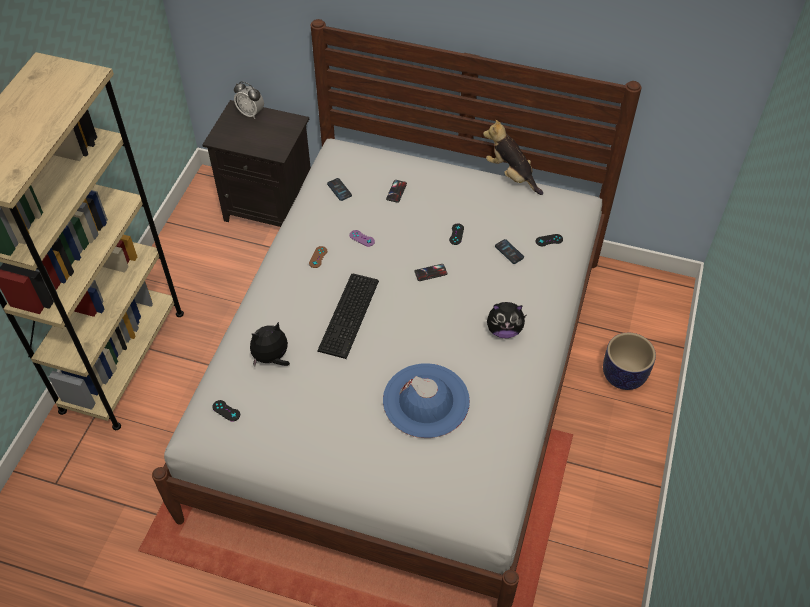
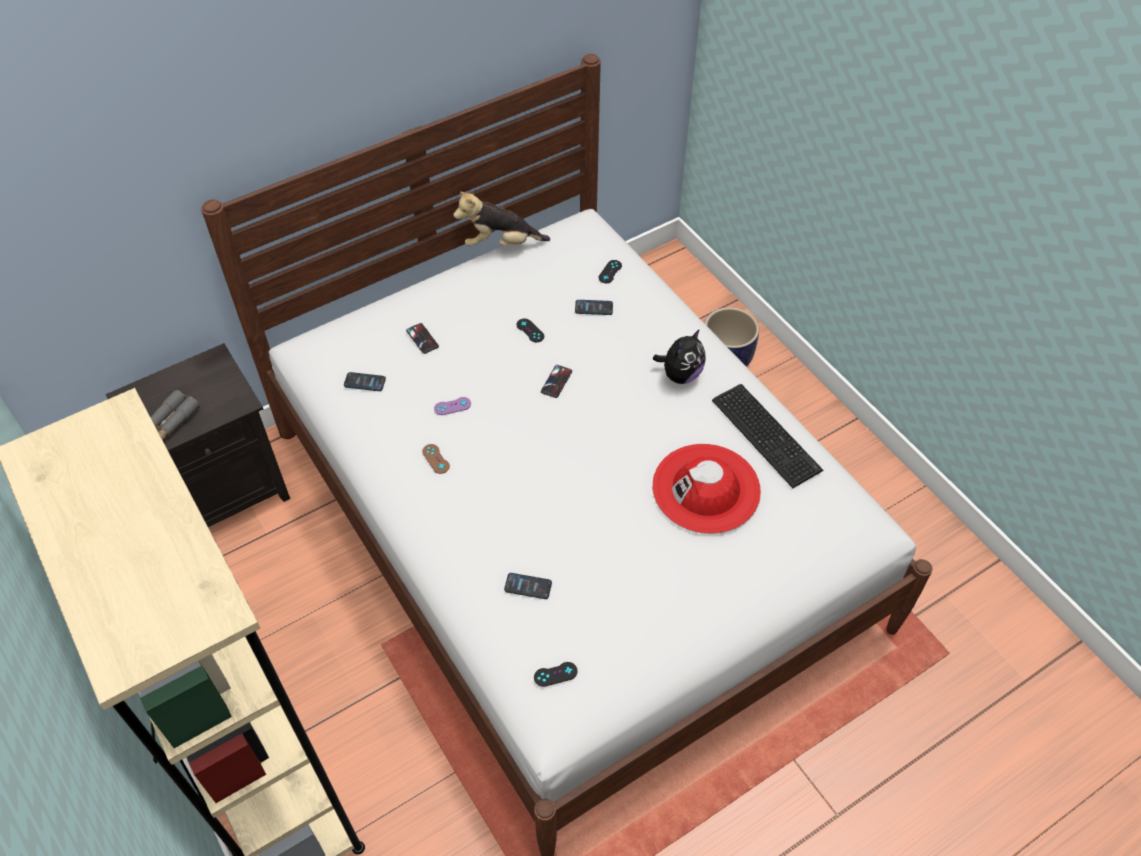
camera: 50 degrees left, 0 degrees up
alarm clock [234,81,264,119] -> none
plush toy [250,322,290,367] -> phone [504,573,552,599]
keyboard [317,274,379,359] -> keyboard moved to [712,384,823,488]
blue hat [383,363,470,438] -> red hat [652,444,761,534]
none -> grey binoculars [151,390,200,440]

